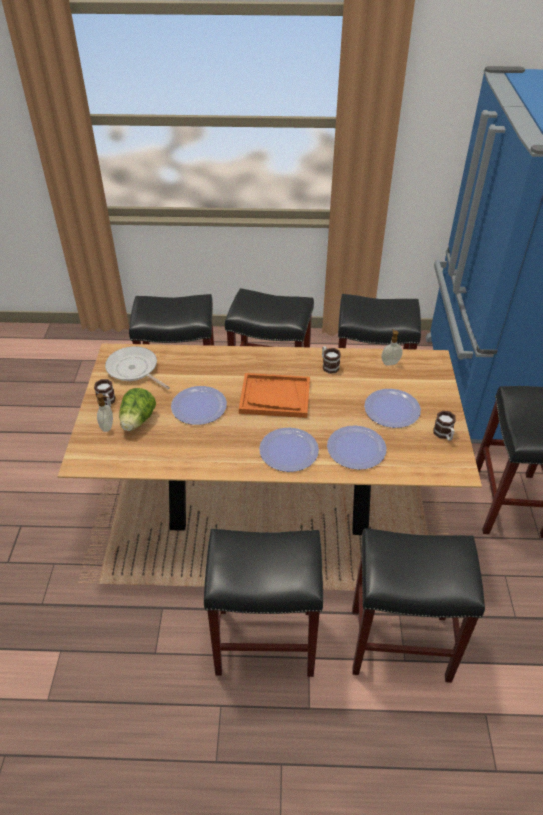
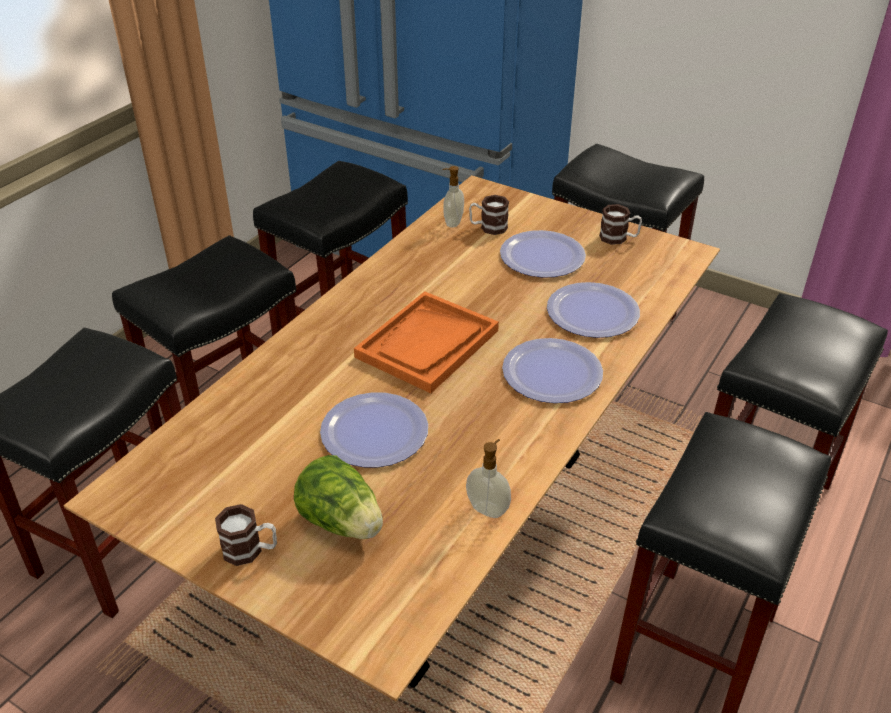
camera: 60 degrees left, 5 degrees down
soap dispenser [97,393,113,432] -> soap dispenser moved to [466,439,511,518]
frying pan [105,346,170,389] -> none
mug [322,346,341,374] -> mug moved to [469,195,509,235]

